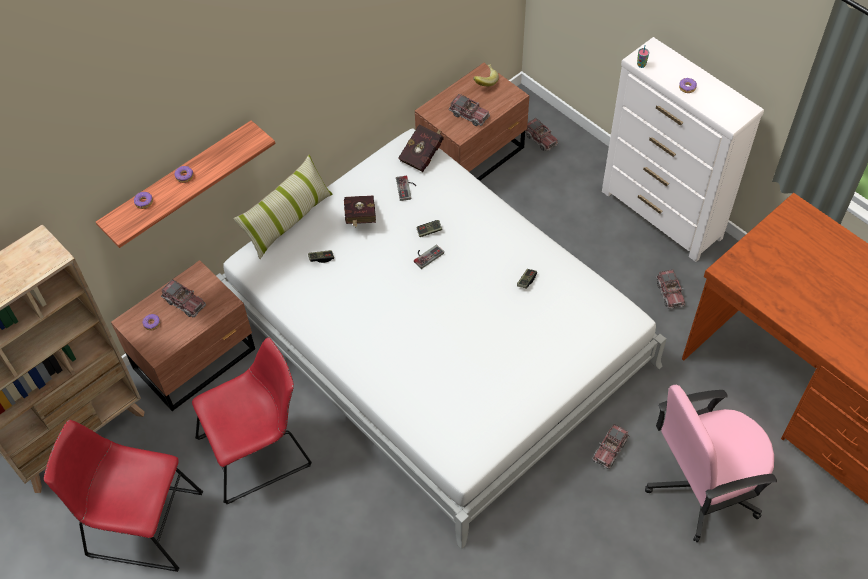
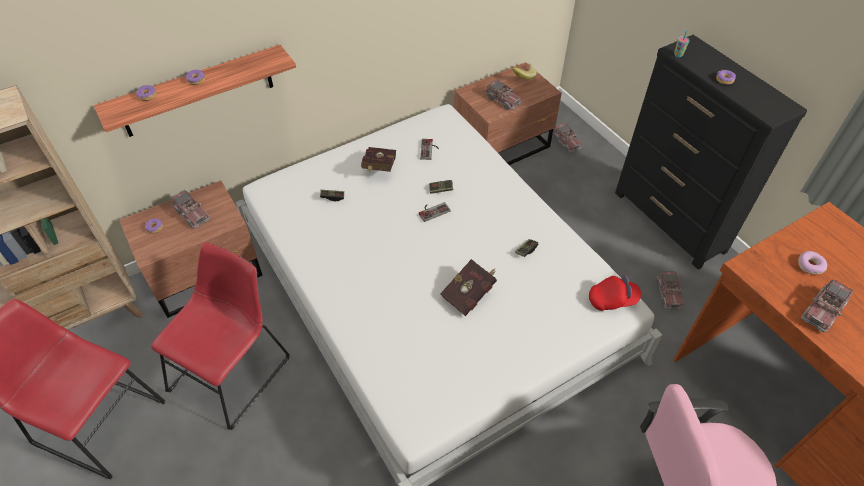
camera: 10 degrees right, 5 degrees down
red chair [192,337,312,504] -> red chair turned 45 degrees counterclockwise [151,242,290,430]
pillow [234,155,332,259] -> none
red book [398,125,444,172] -> red book moved to [440,259,497,316]
toy truck [592,424,630,469] -> toy truck moved to [801,279,853,332]
white dresser [602,37,764,262] -> black dresser [615,35,807,270]
none -> red cap [589,275,641,311]
none -> donut [798,251,827,274]

